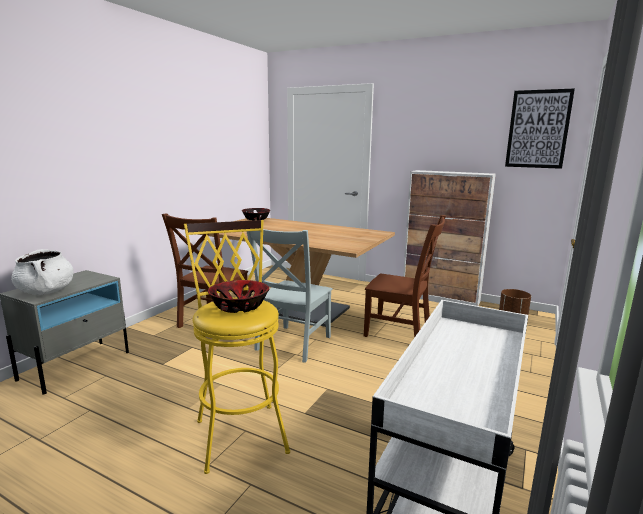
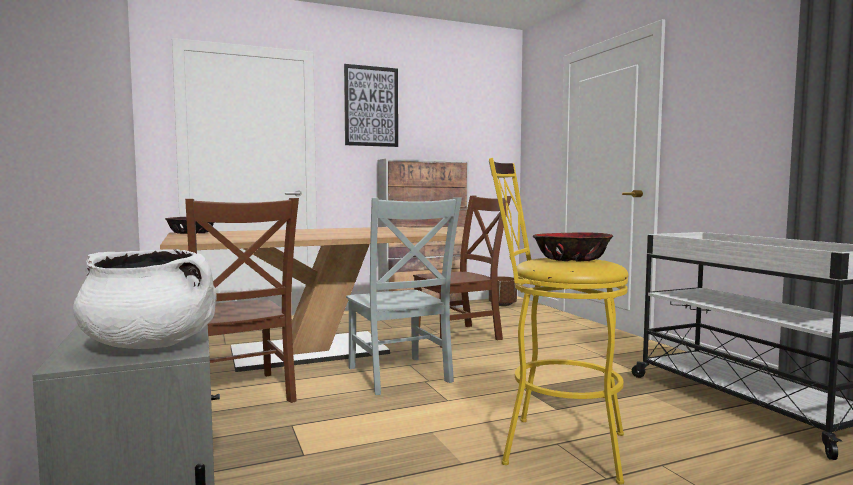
camera: 50 degrees left, 10 degrees down
picture [505,88,575,169] -> picture moved to [344,64,398,147]

